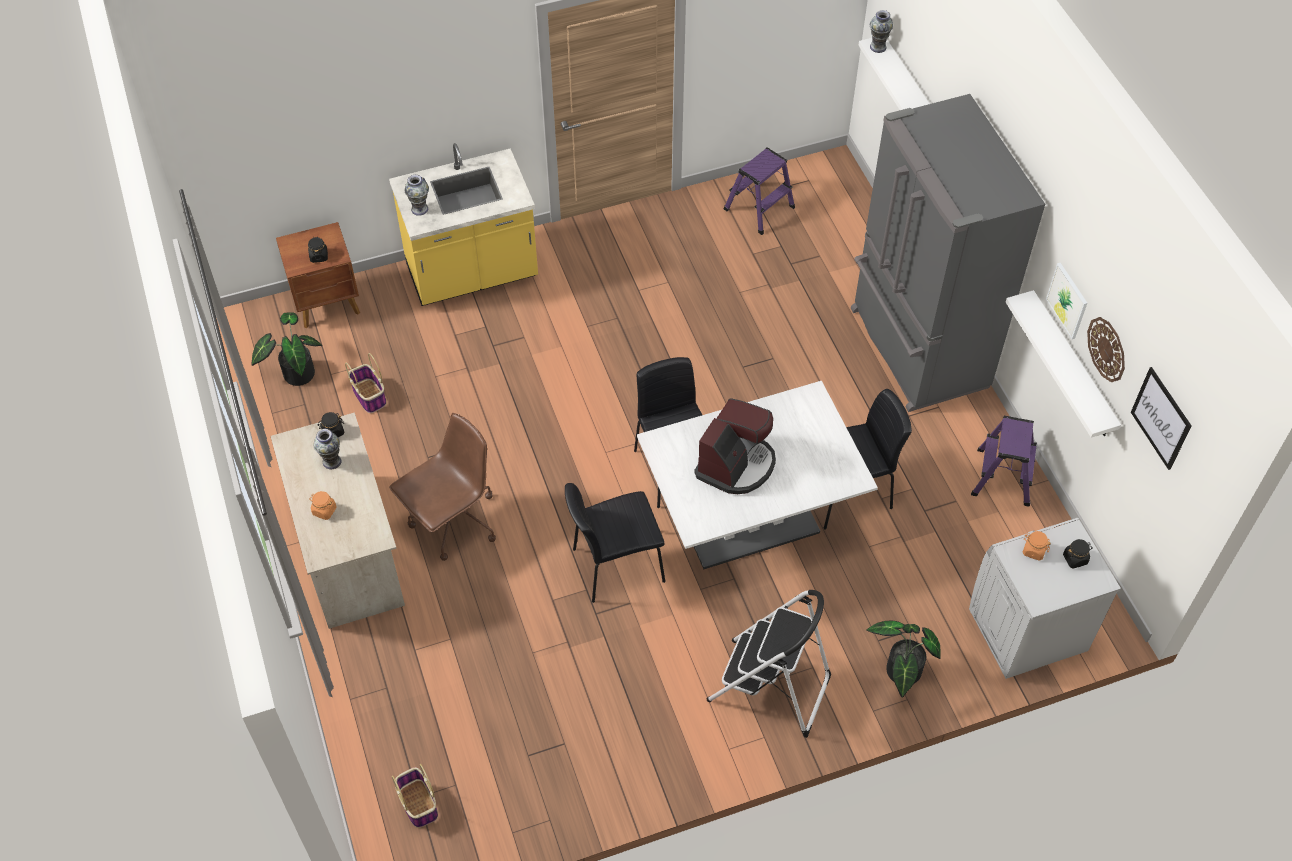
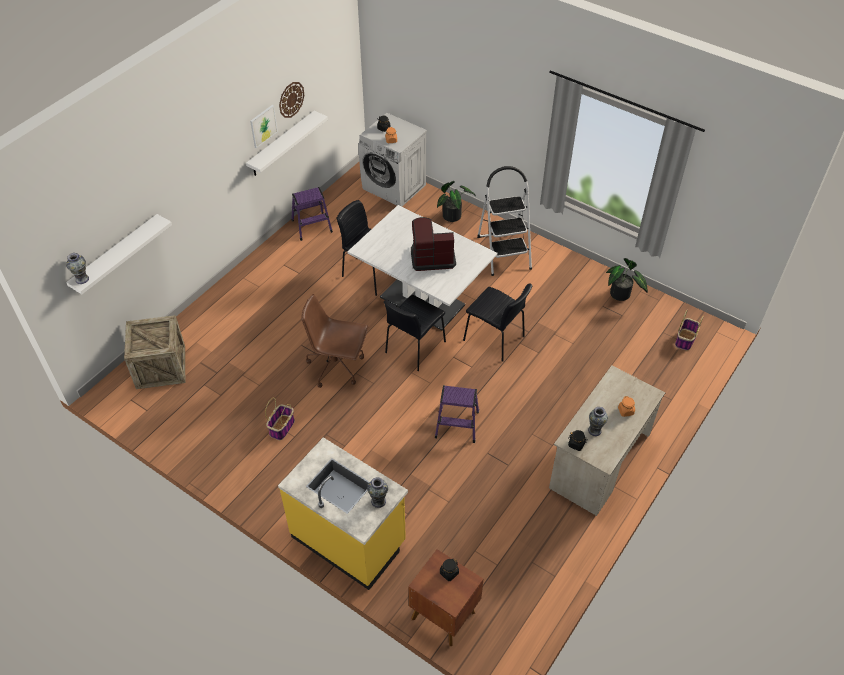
camera: 125 degrees left, 5 degrees down
potted plant [251,312,322,386] -> potted plant moved to [606,258,648,301]
basket [345,353,386,413] -> basket moved to [265,398,295,440]
brown office chair [389,413,496,561] -> brown office chair moved to [302,294,368,388]
purple step ladder [724,147,795,235] -> purple step ladder moved to [435,385,479,443]
grey fridge [851,94,1045,412] -> none
picture [1131,367,1191,470] -> none
none -> crate [124,315,185,389]

